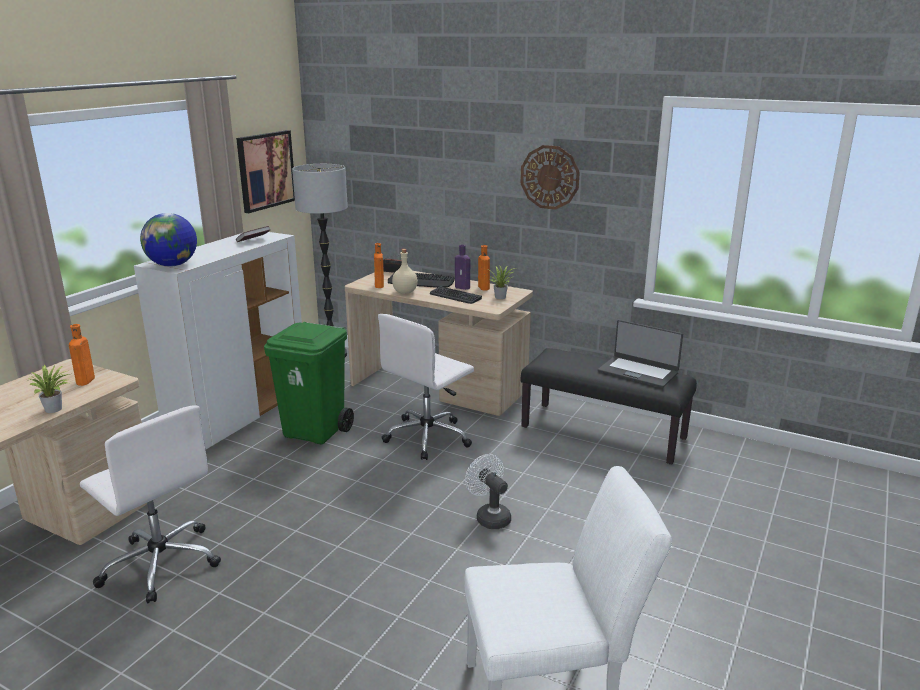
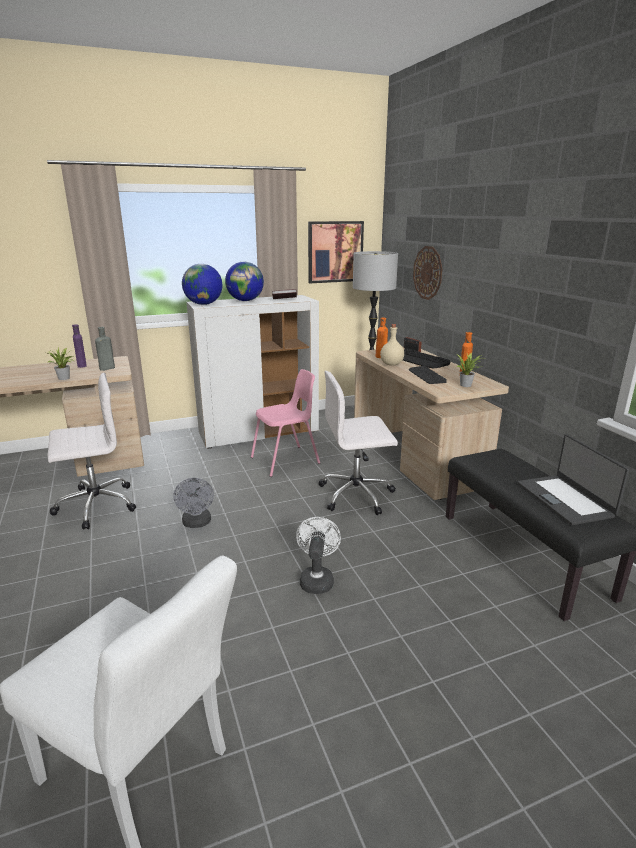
camera: 40 degrees right, 0 degrees up
orange bottle [69,324,95,386] -> grey bottle [95,327,115,371]
white office chair [80,405,221,603] -> white office chair turned 105 degrees counterclockwise [47,373,136,530]
green trash can [264,322,354,444] -> pink chair [251,369,320,477]
purple bottle [455,245,470,290] -> purple bottle moved to [72,324,86,368]
wall clock [520,145,580,210] -> wall clock moved to [413,246,442,300]
none -> grey fan [173,478,214,528]
none -> globe [225,262,264,301]

